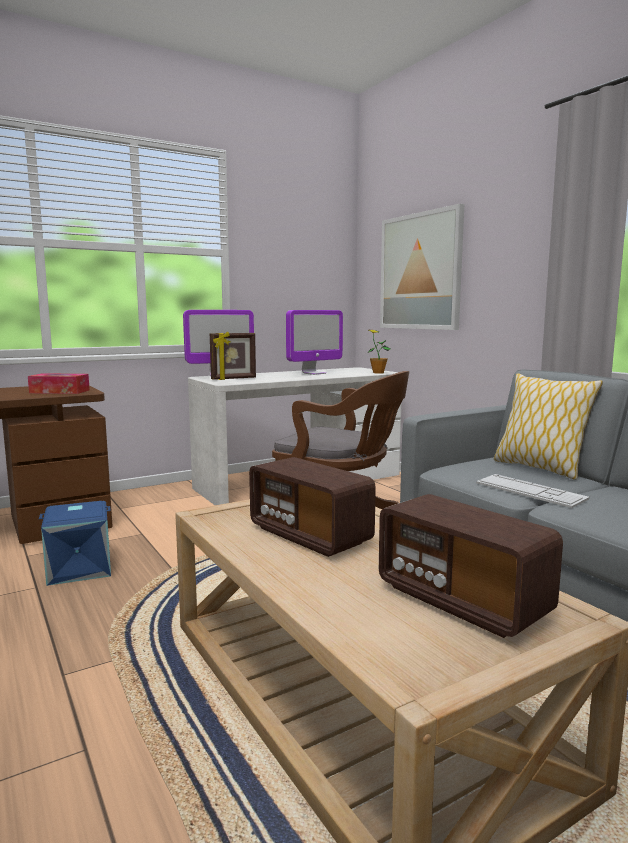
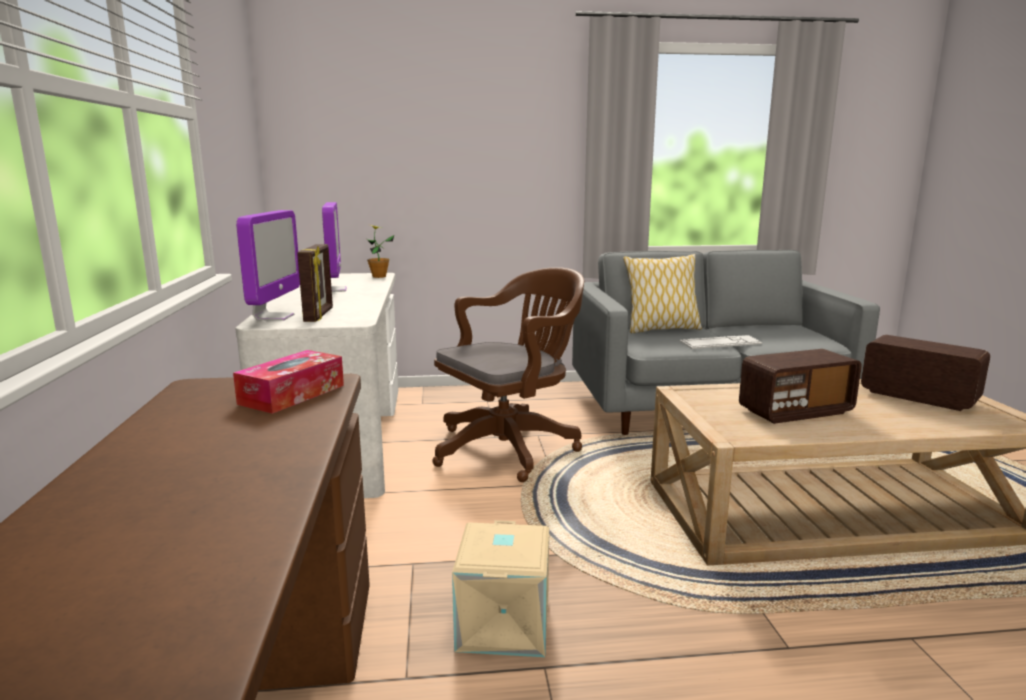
camera: 65 degrees left, 5 degrees up
blue storage box [39,501,111,586] -> beige storage box [452,520,549,657]
radio [379,494,563,638] -> radio turned 120 degrees counterclockwise [861,335,990,411]
picture [380,204,464,330] -> none

